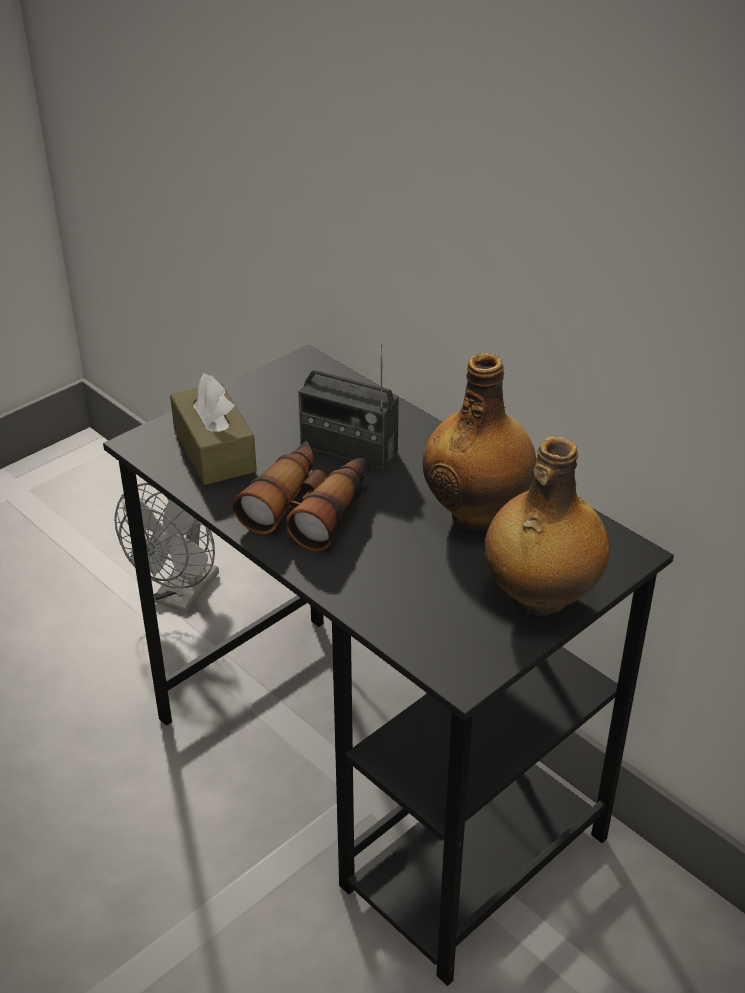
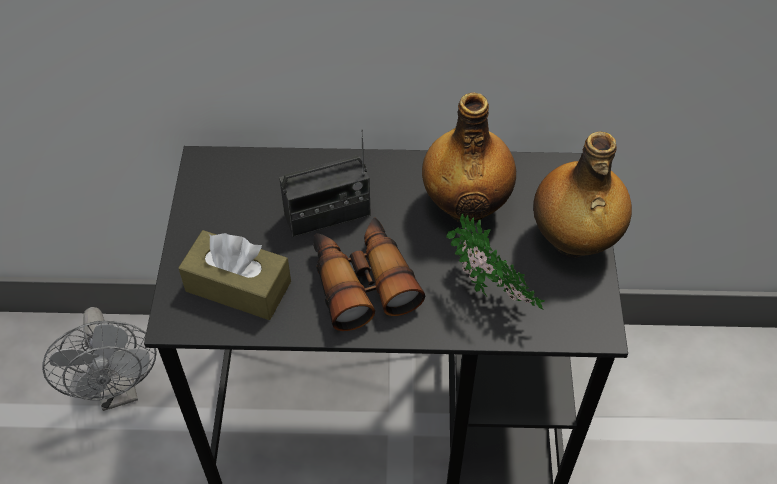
camera: 45 degrees left, 15 degrees up
none -> potted plant [446,214,545,310]

